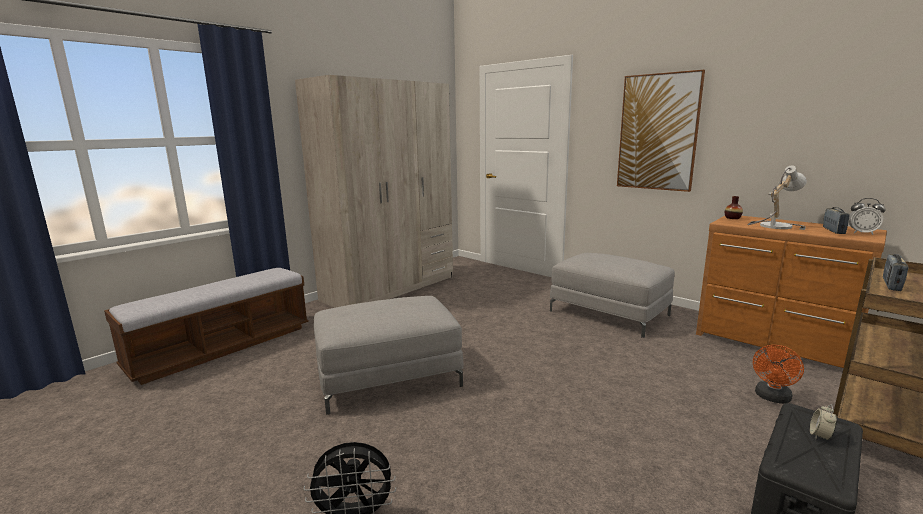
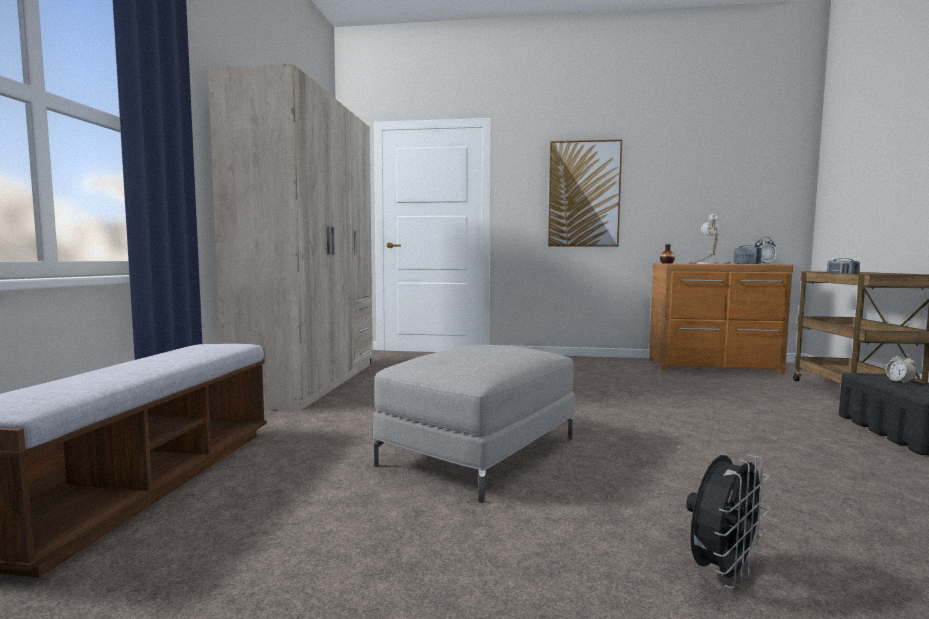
camera: 35 degrees left, 10 degrees down
grey ottoman [550,253,675,338] -> none
orange fan [753,345,804,404] -> none

